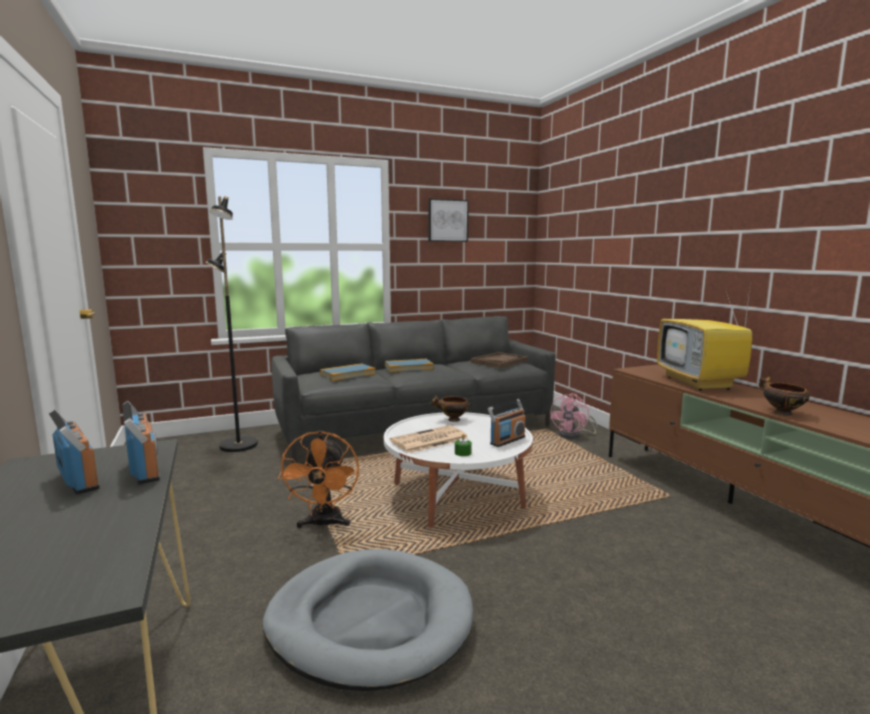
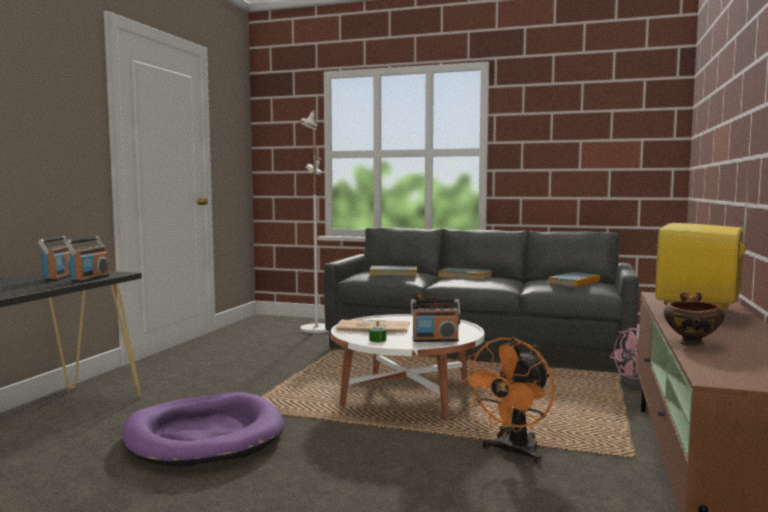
camera: 40 degrees right, 5 degrees down
black floor lamp [206,196,258,452] -> white floor lamp [299,110,329,333]
grey dog bed [263,549,473,691] -> purple dog bed [122,392,284,467]
orange fan [278,431,359,530] -> orange fan moved to [462,337,555,464]
picture [428,199,469,242] -> none
brown tray [471,352,528,368] -> book [548,273,600,287]

